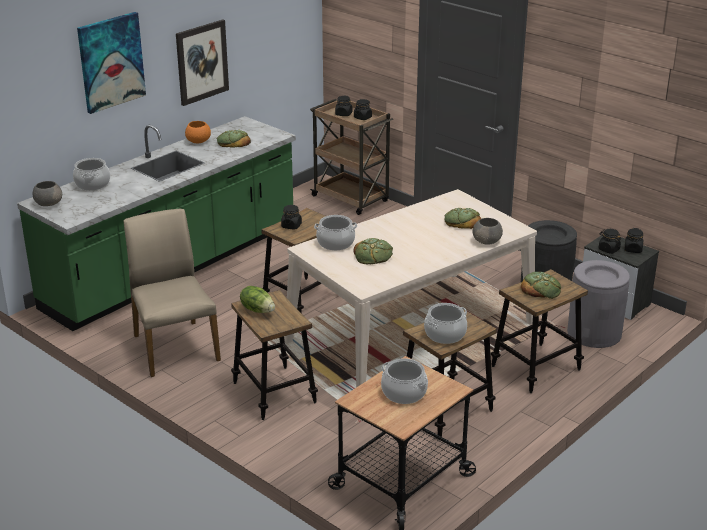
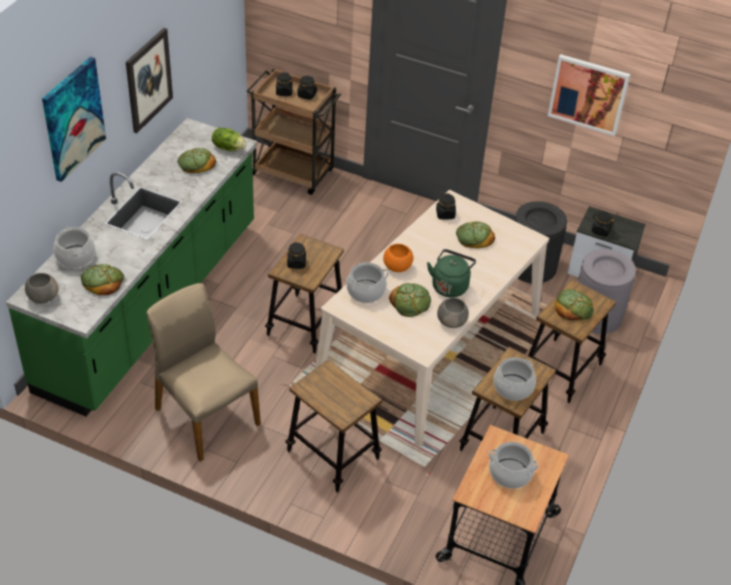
camera: 20 degrees left, 15 degrees up
orange bowl [185,121,211,143] -> orange bowl moved to [383,244,413,272]
lettuce [240,286,275,313] -> lettuce moved to [212,128,246,151]
grey bowl [473,218,503,245] -> grey bowl moved to [437,298,469,328]
black jar [625,228,644,253] -> black jar moved to [436,193,456,219]
none -> bread [81,264,124,295]
none -> green kettle [427,249,476,298]
none -> picture [548,54,630,136]

